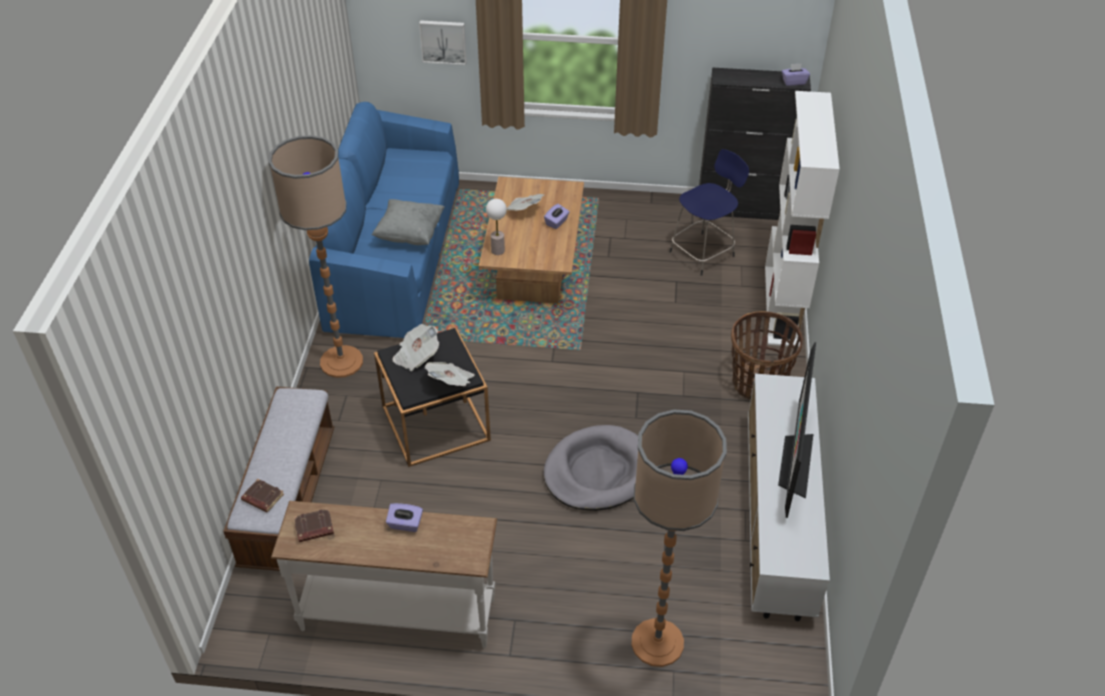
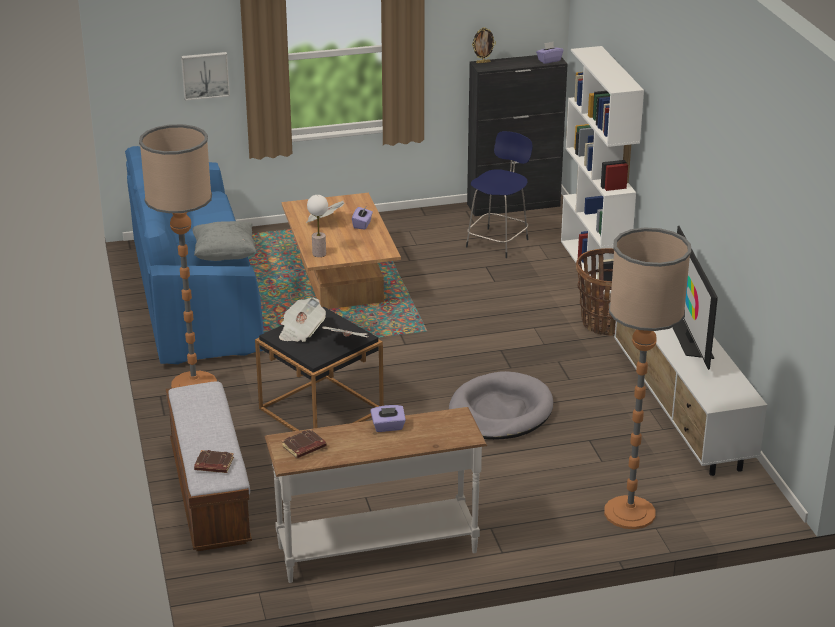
camera: 20 degrees left, 15 degrees down
none -> picture frame [472,27,496,63]

